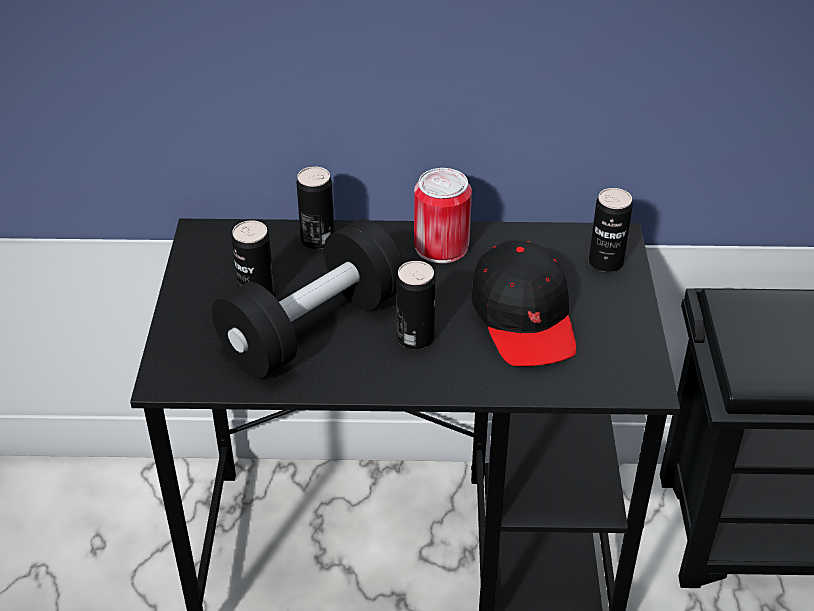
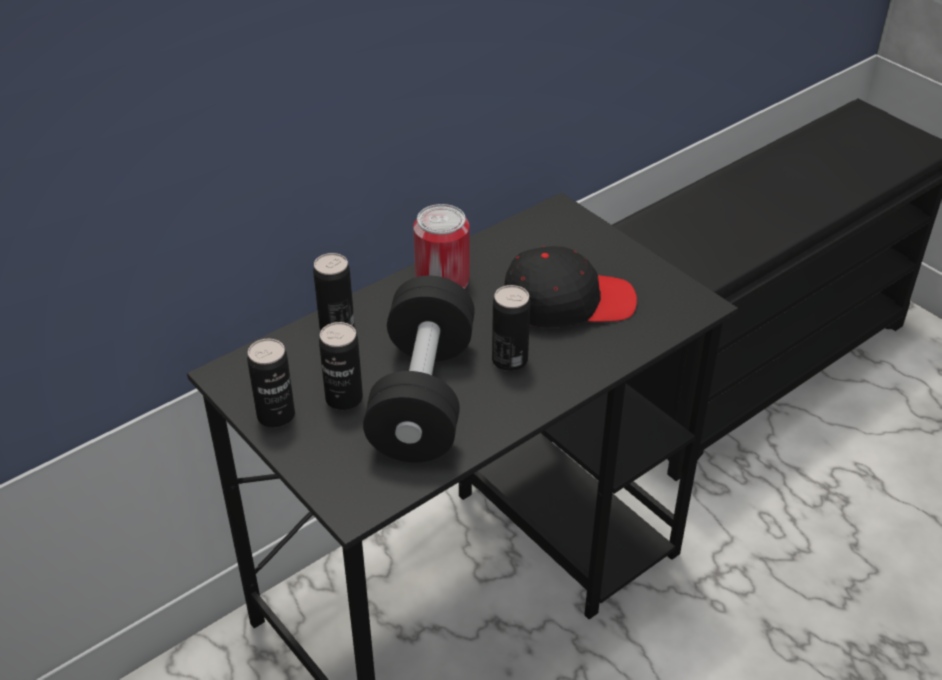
camera: 40 degrees left, 0 degrees up
black cap [471,240,576,366] -> black cap turned 45 degrees counterclockwise [504,246,637,328]
can [589,188,633,272] -> can moved to [247,339,295,428]

